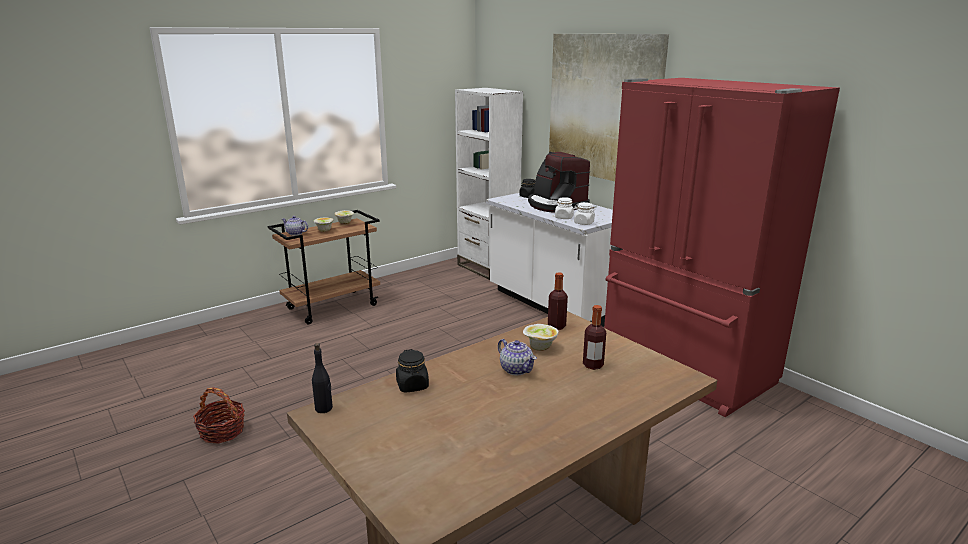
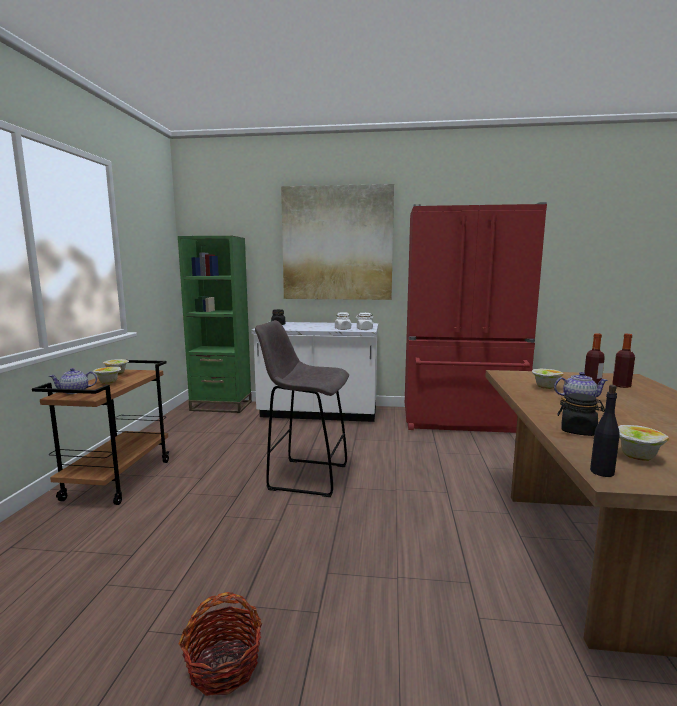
camera: 45 degrees left, 10 degrees down
white bookcase [455,88,523,280] -> green bookcase [178,236,252,413]
coffee machine [528,152,590,213] -> none
bottle [548,272,568,330] -> bottle moved to [612,334,635,388]
none -> grey stool [255,320,349,497]
none -> bowl [618,425,669,461]

